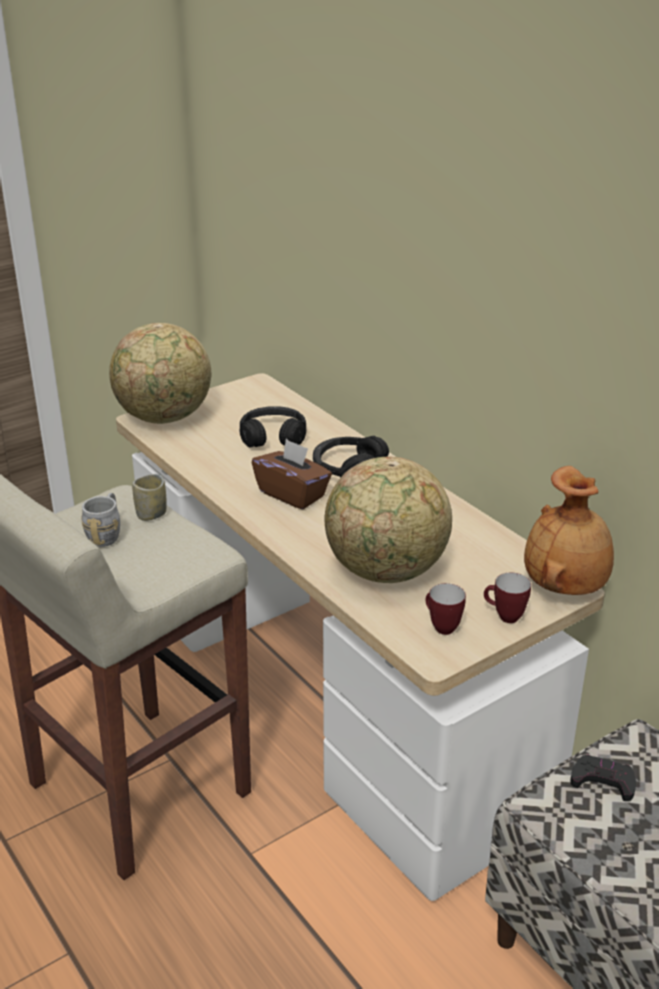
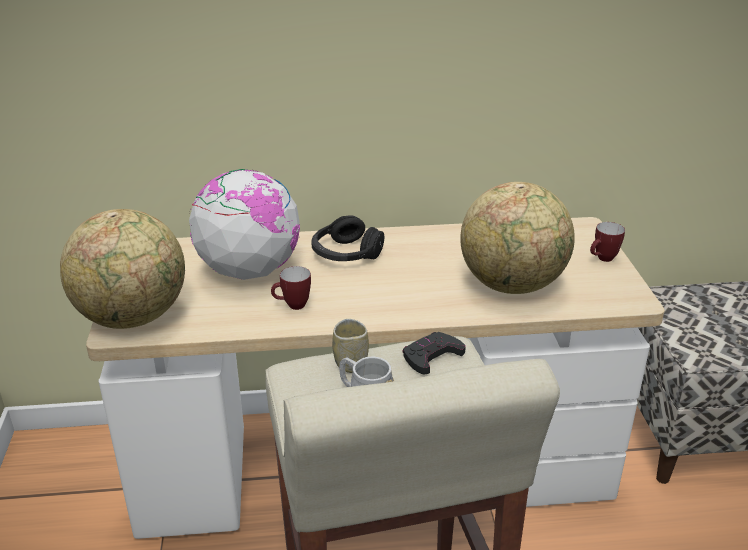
camera: 60 degrees left, 0 degrees up
black headphones [240,406,306,448] -> globe [189,169,300,280]
brown tissue box [251,439,332,509] -> none
mug [426,583,466,635] -> mug moved to [271,266,311,310]
brown vase [524,466,614,595] -> none
black game controller [570,755,636,801] -> black game controller moved to [402,332,466,374]

